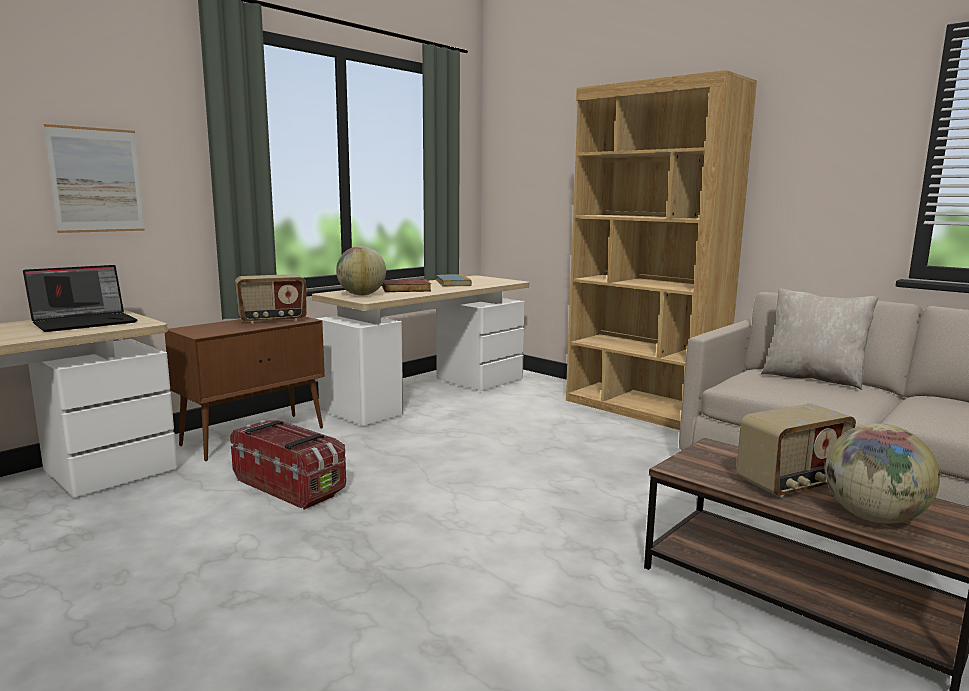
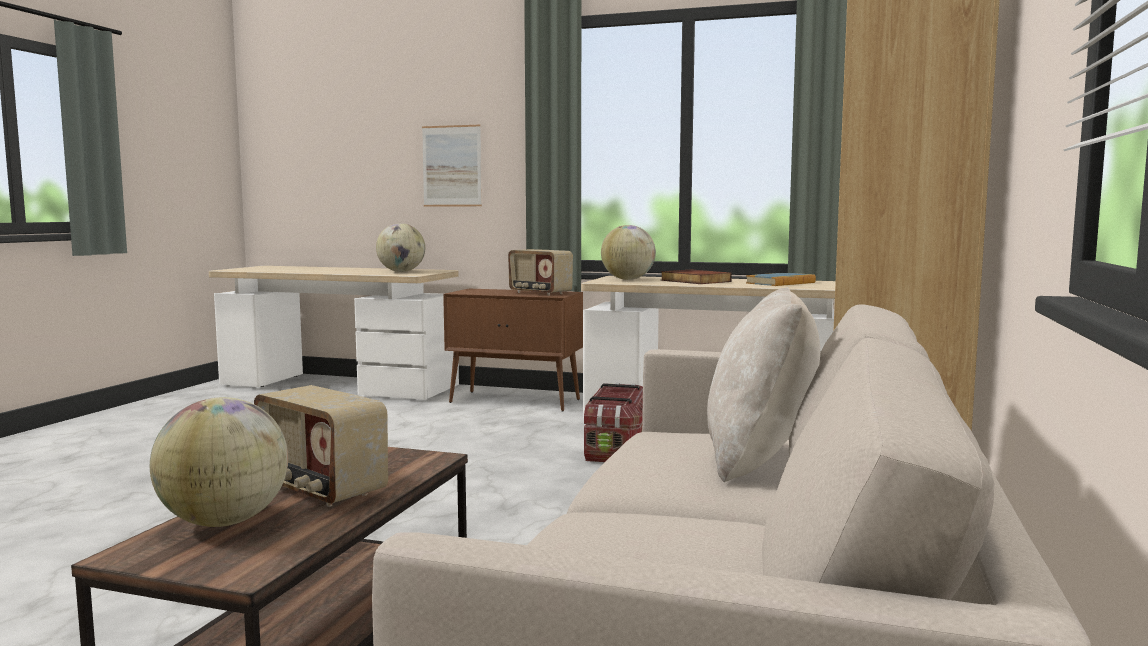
camera: 65 degrees right, 5 degrees down
laptop [23,265,137,332] -> globe [376,223,425,272]
storage box [230,420,346,510] -> storage box moved to [584,383,643,462]

